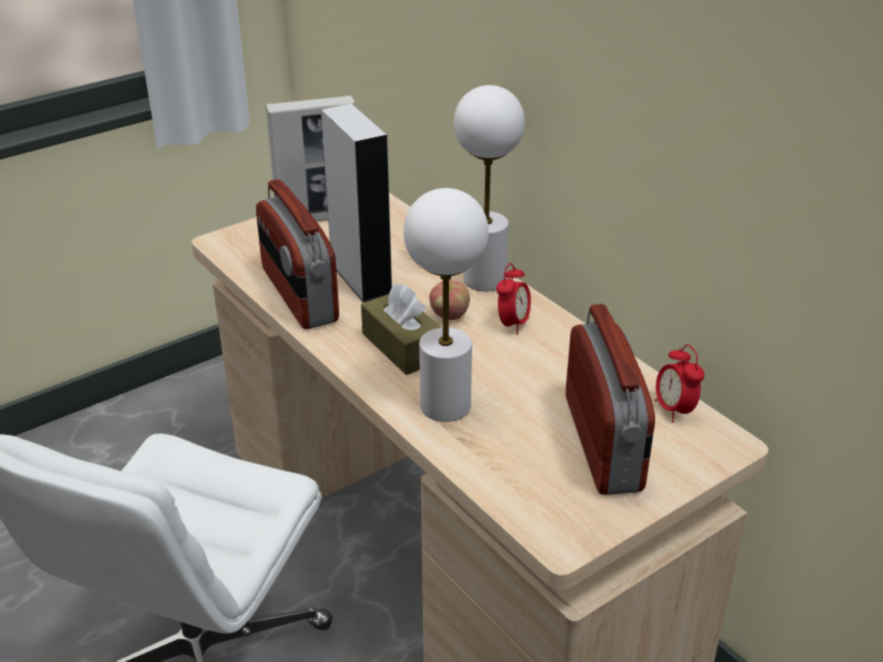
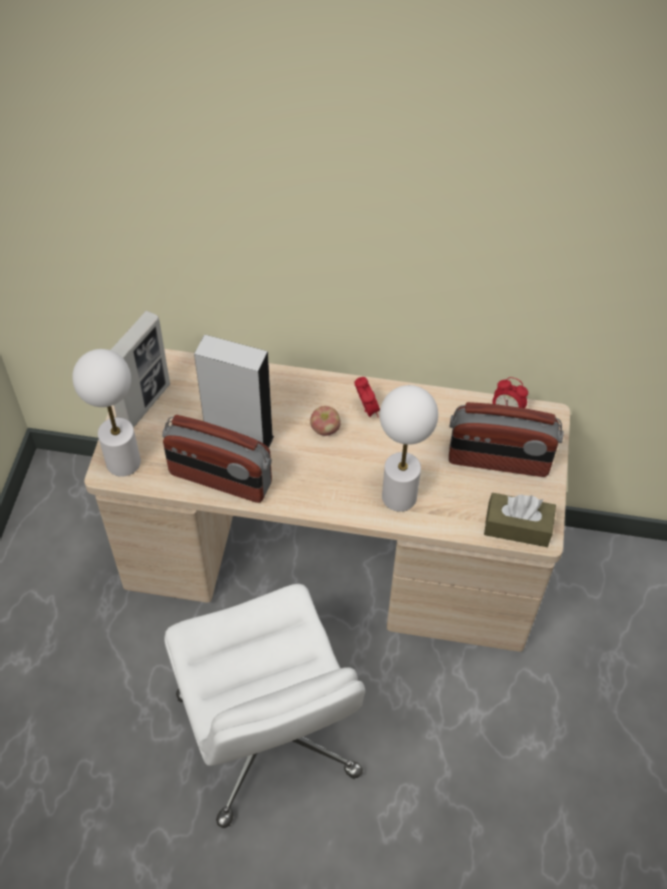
camera: 45 degrees left, 20 degrees up
brown tissue box [361,283,442,375] -> brown tissue box moved to [484,493,556,547]
white table lamp [454,85,525,291] -> white table lamp moved to [72,349,141,477]
radio [566,304,655,495] -> radio turned 150 degrees clockwise [449,402,564,477]

